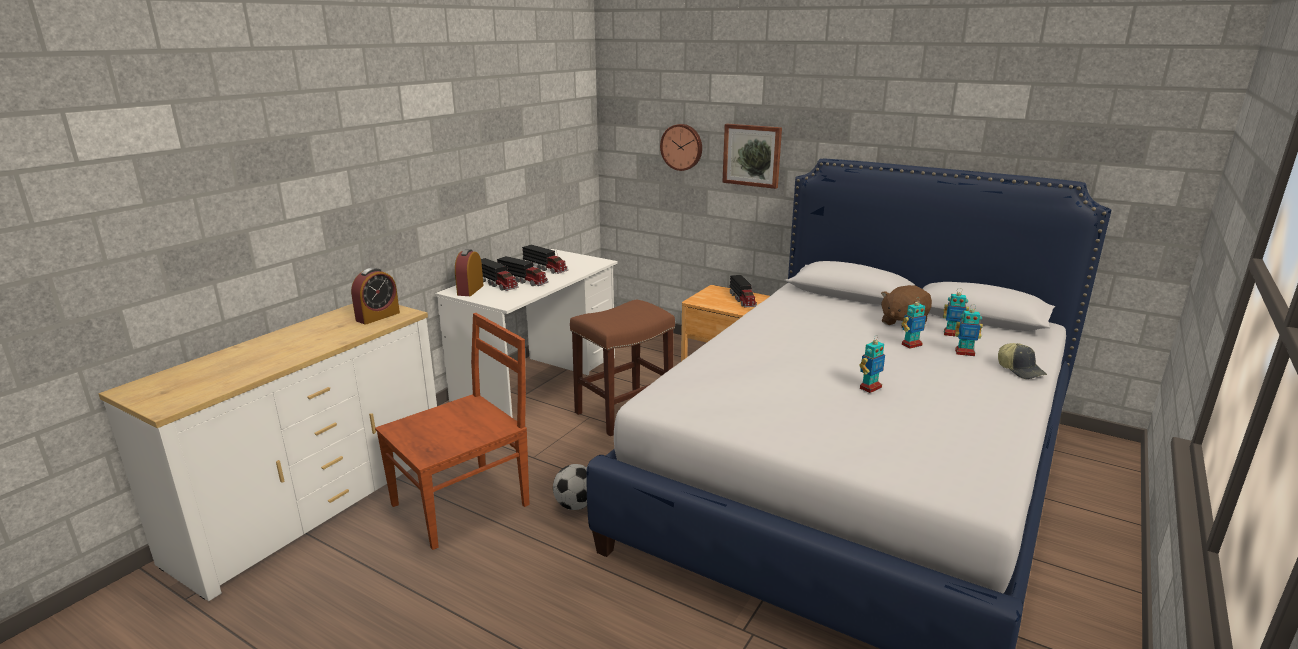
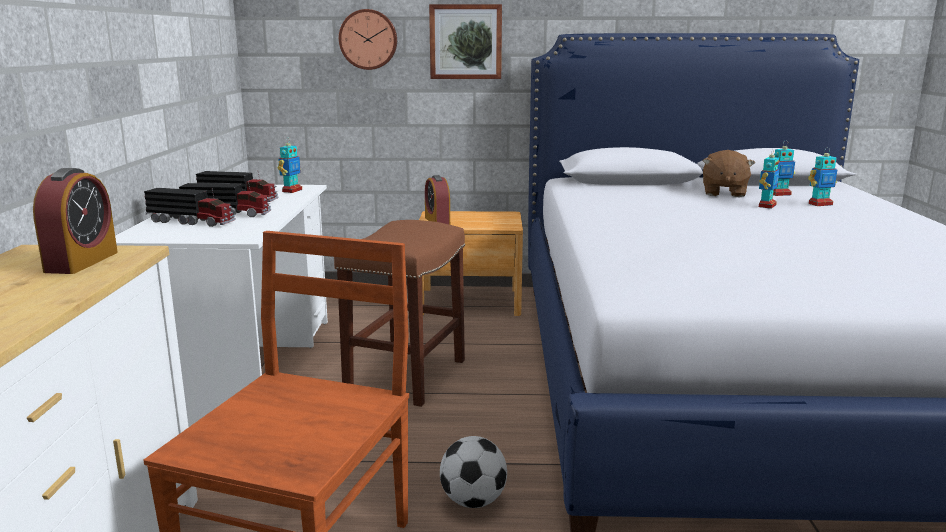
camera: 30 degrees left, 5 degrees down
alarm clock [455,249,484,296] -> alarm clock moved to [425,175,450,225]
toy truck [729,275,757,308] -> none
toy robot [859,335,885,393] -> toy robot moved to [278,137,302,193]
cap [998,343,1047,379] -> none

